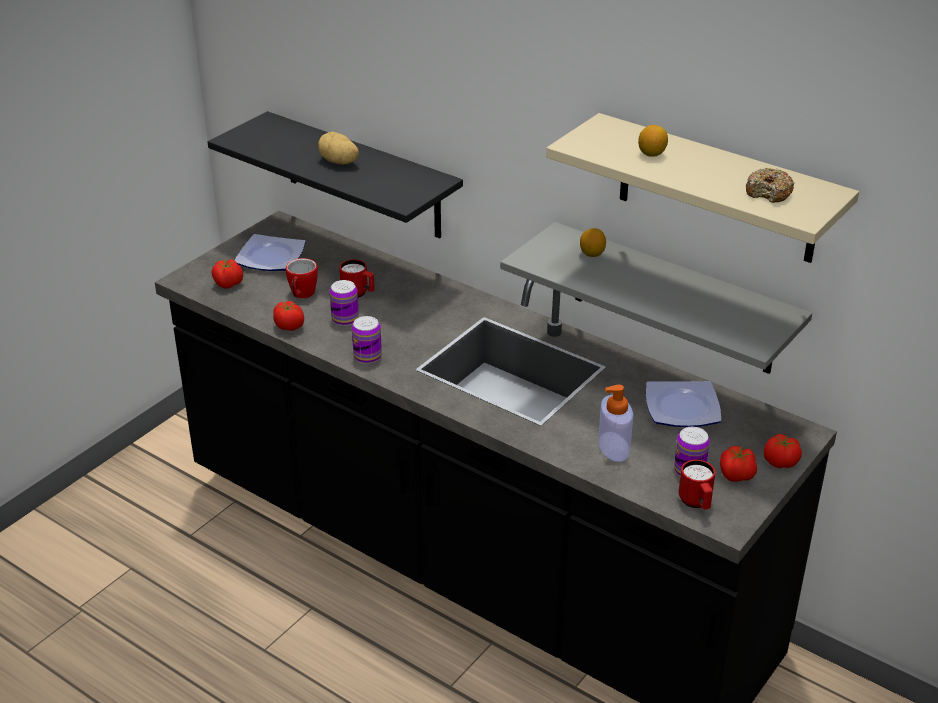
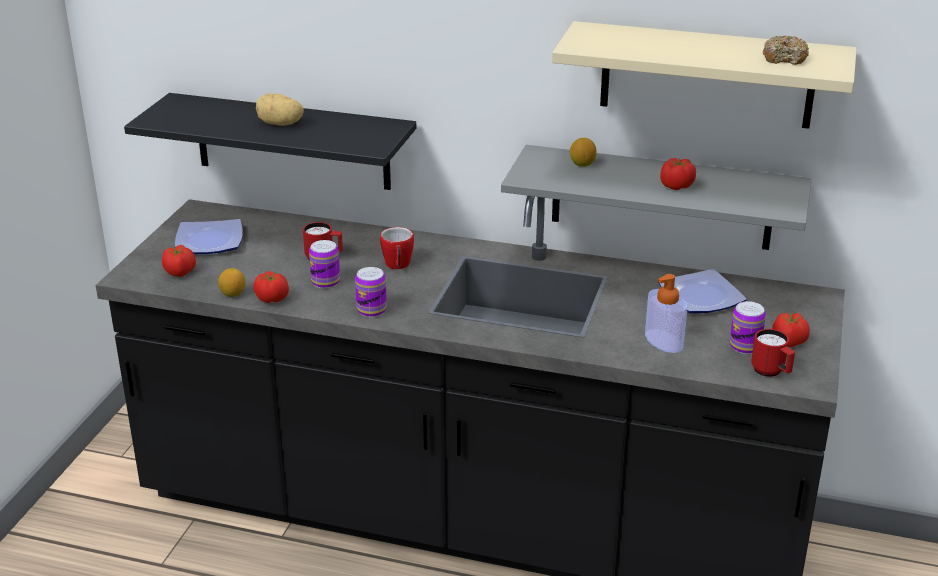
camera: 20 degrees left, 5 degrees down
mug [286,258,318,298] -> mug moved to [380,227,414,269]
lemon [638,125,668,157] -> lemon moved to [218,268,245,297]
tomato [764,434,802,468] -> tomato moved to [660,158,696,190]

